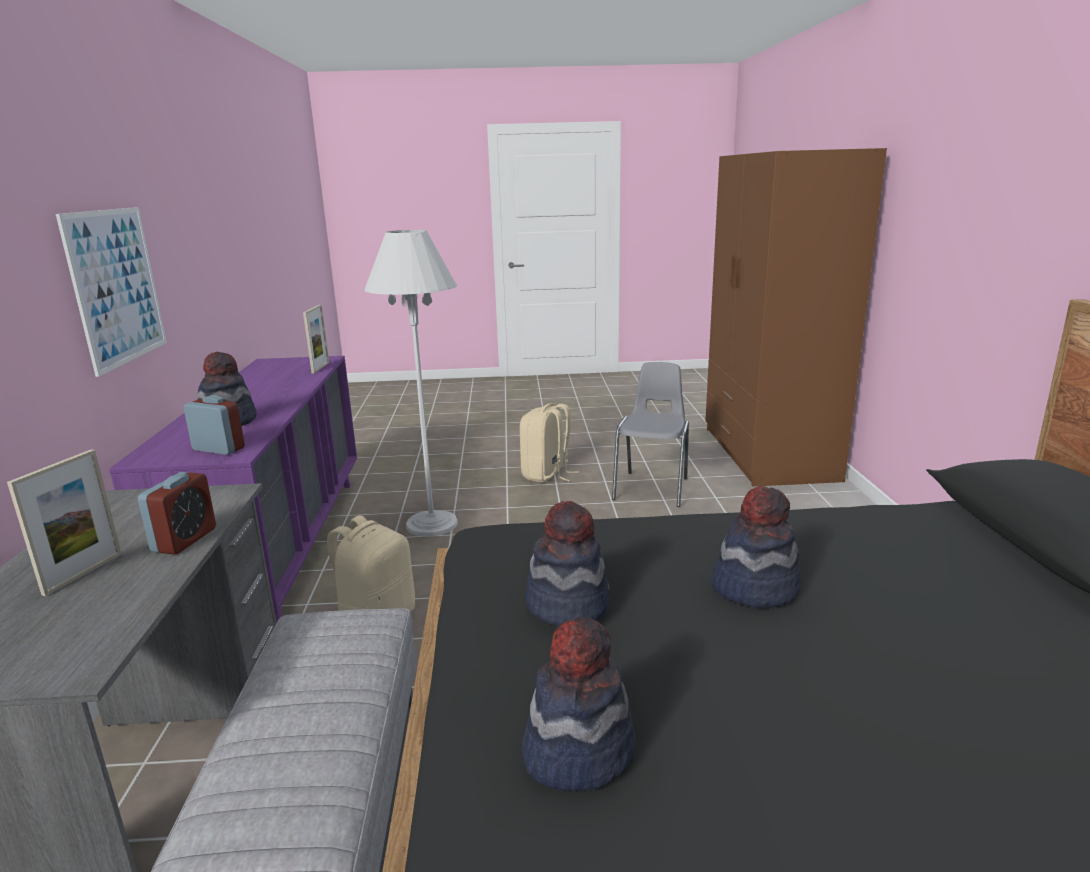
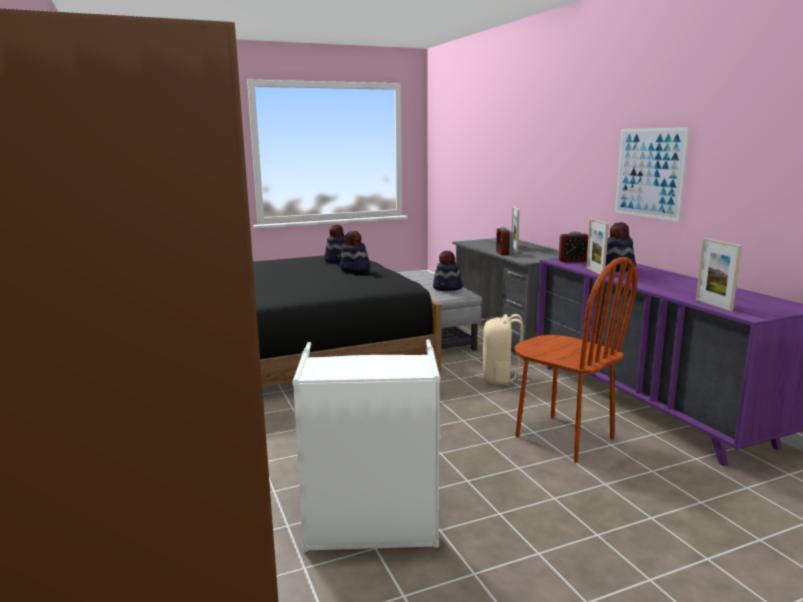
camera: 160 degrees right, 5 degrees down
white floor lamp [364,230,458,537] -> brown chair [514,257,637,463]
beige backpack [520,404,579,483] -> none
grey chair [612,362,689,507] -> white laundry basket [292,339,441,552]
hat [711,486,801,608] -> hat moved to [433,251,463,291]
none -> picture frame [586,219,609,275]

